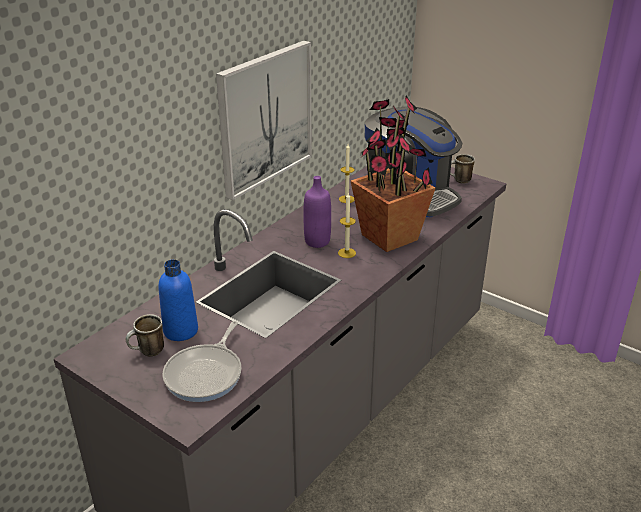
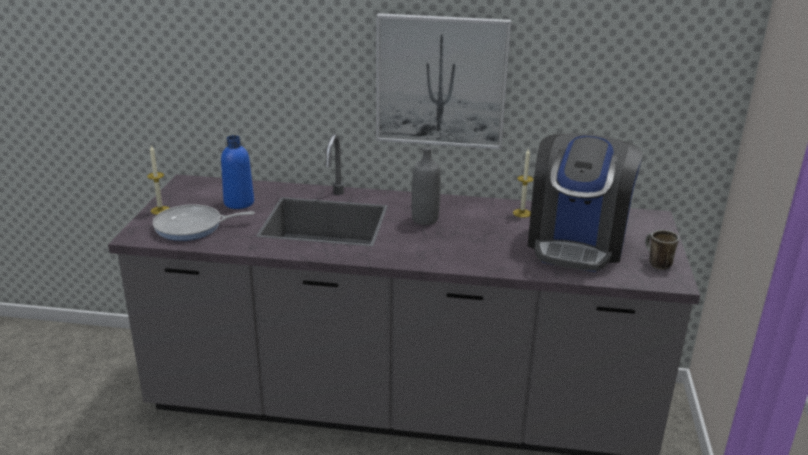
camera: 60 degrees right, 5 degrees down
mug [126,314,164,357] -> none
purple bottle [303,176,331,248] -> grey bottle [411,147,441,225]
candle [338,193,356,258] -> candle moved to [147,145,169,215]
potted plant [351,95,436,252] -> none

